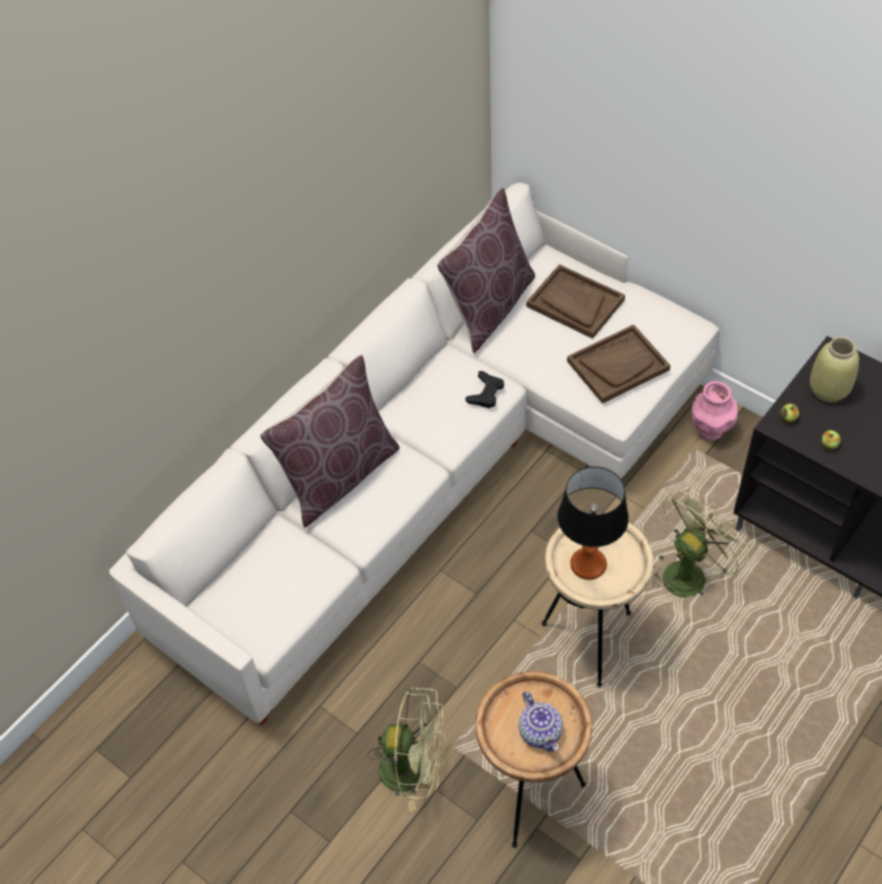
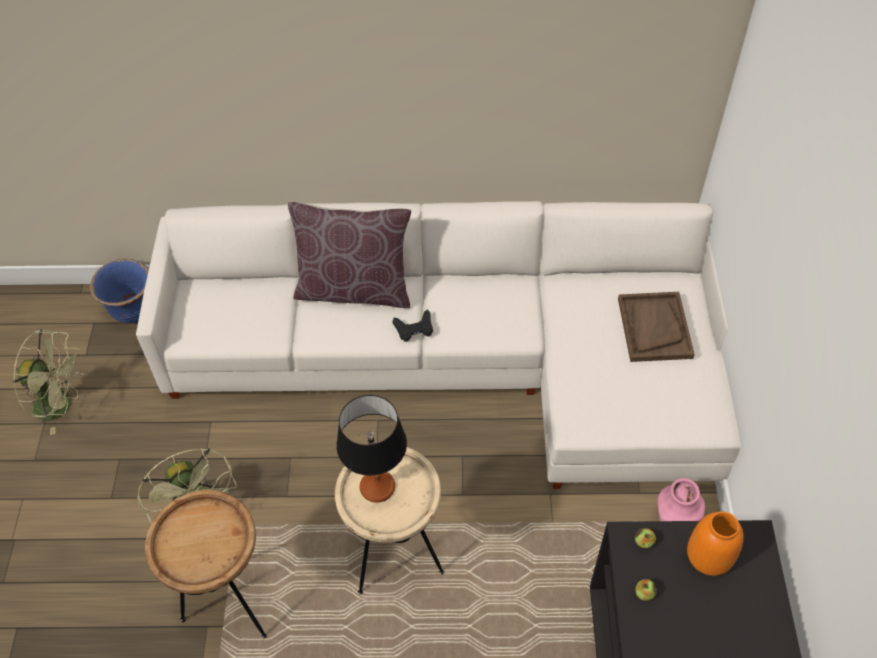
camera: 50 degrees right, 0 degrees up
brown pillow [437,188,535,353] -> none
black game controller [465,371,504,408] -> black game controller moved to [392,309,433,342]
teapot [518,691,563,752] -> none
brown tray [567,324,670,404] -> none
green fan [652,490,748,598] -> green fan moved to [13,329,83,435]
beige vase [810,337,859,402] -> orange vase [687,512,744,576]
none -> blue planter [90,259,149,323]

